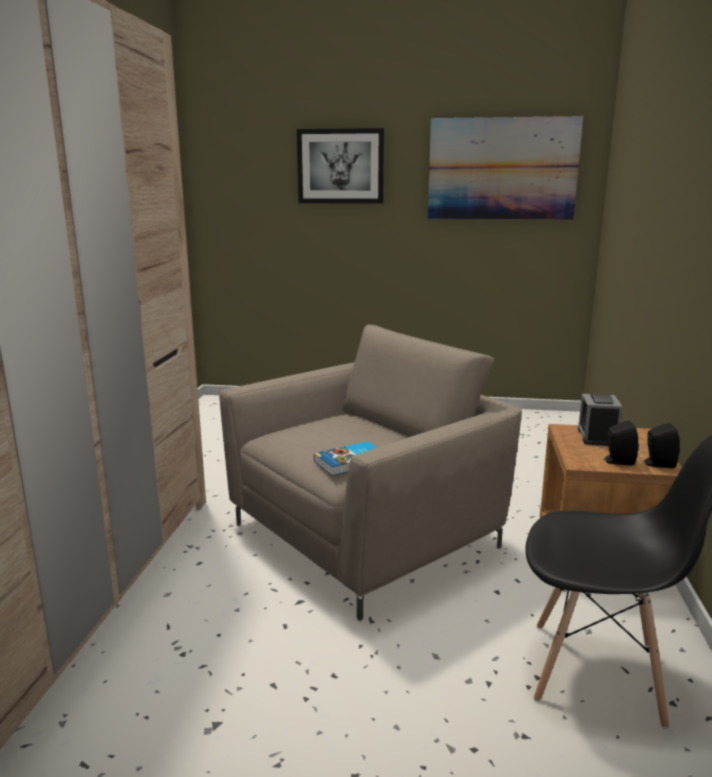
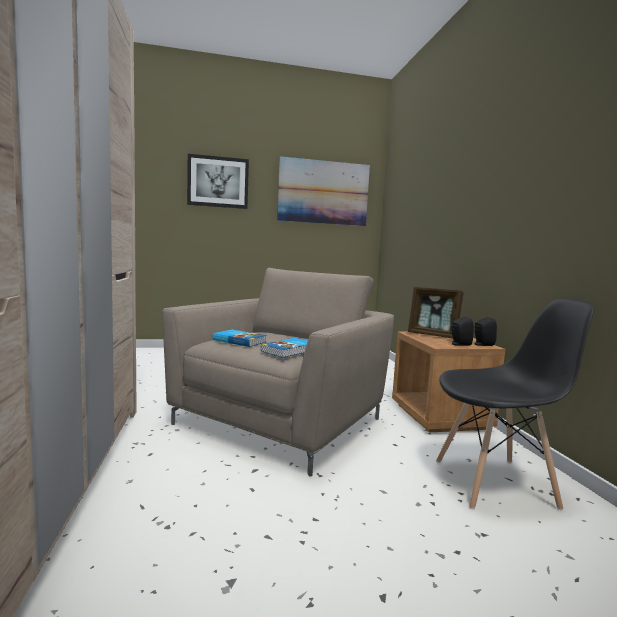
camera: 20 degrees left, 10 degrees down
alarm clock [578,394,623,446] -> picture frame [408,287,464,339]
none -> book [213,329,267,347]

